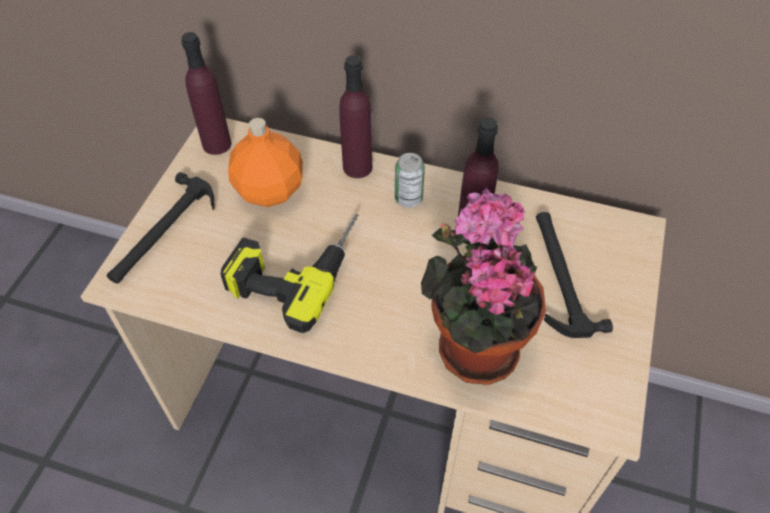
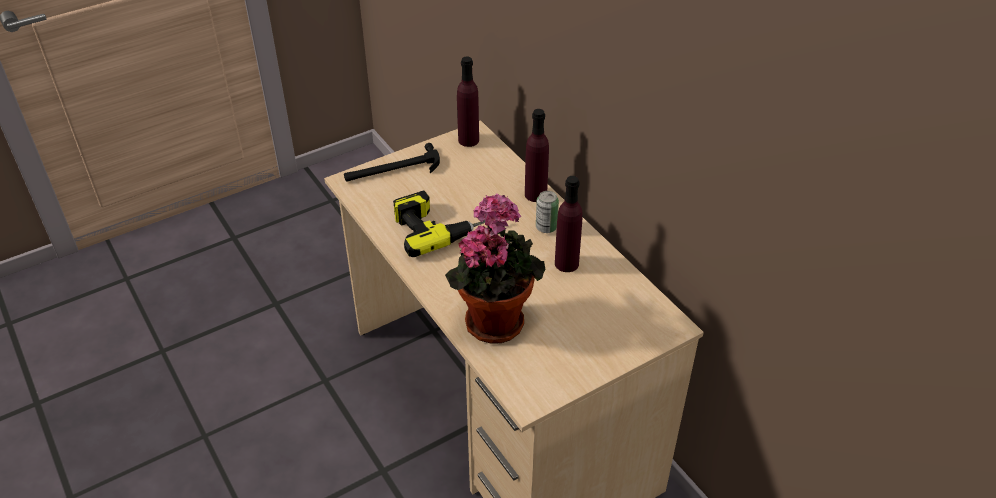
camera: 40 degrees right, 10 degrees down
orange bottle [228,118,303,207] -> none
hammer [536,212,613,338] -> none

